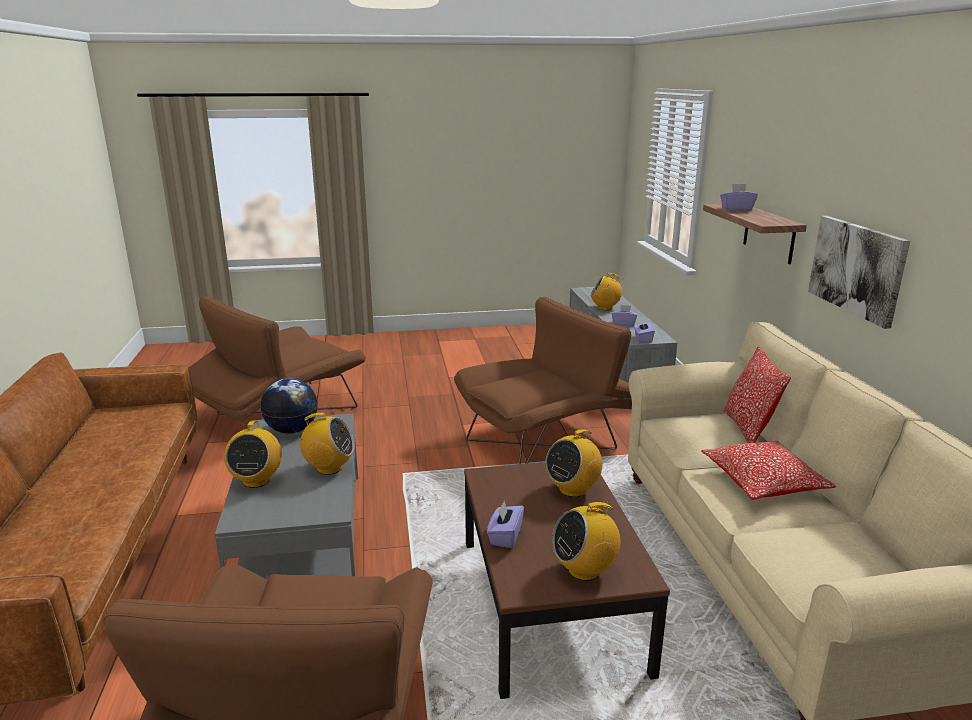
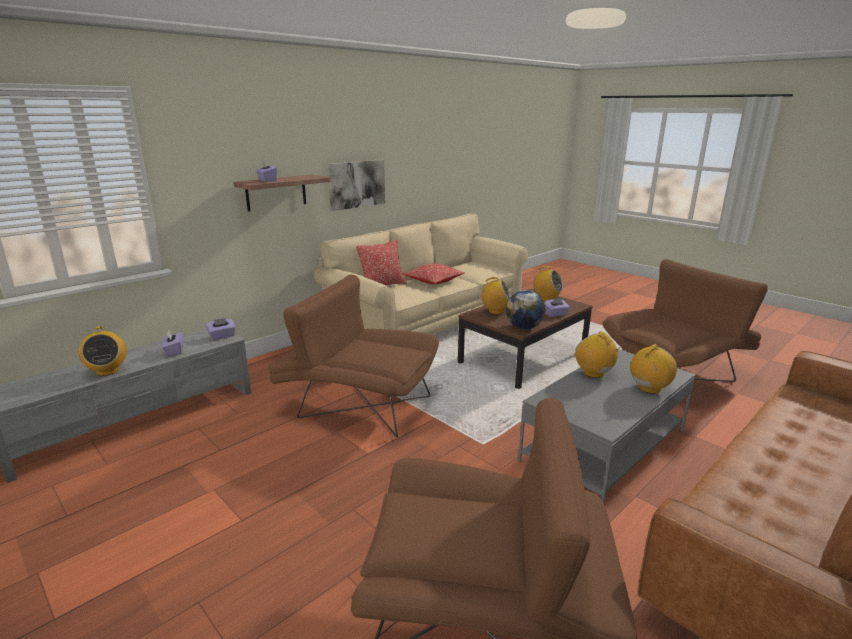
camera: 125 degrees left, 0 degrees up
globe [260,378,318,434] -> globe moved to [506,290,546,329]

